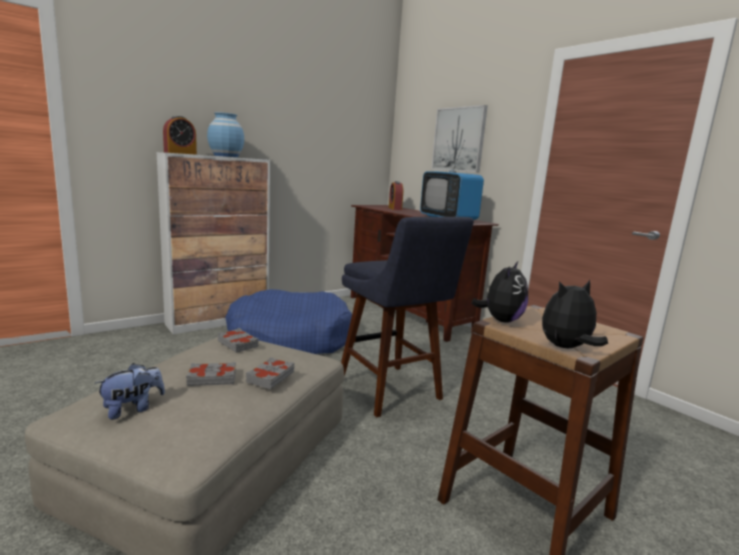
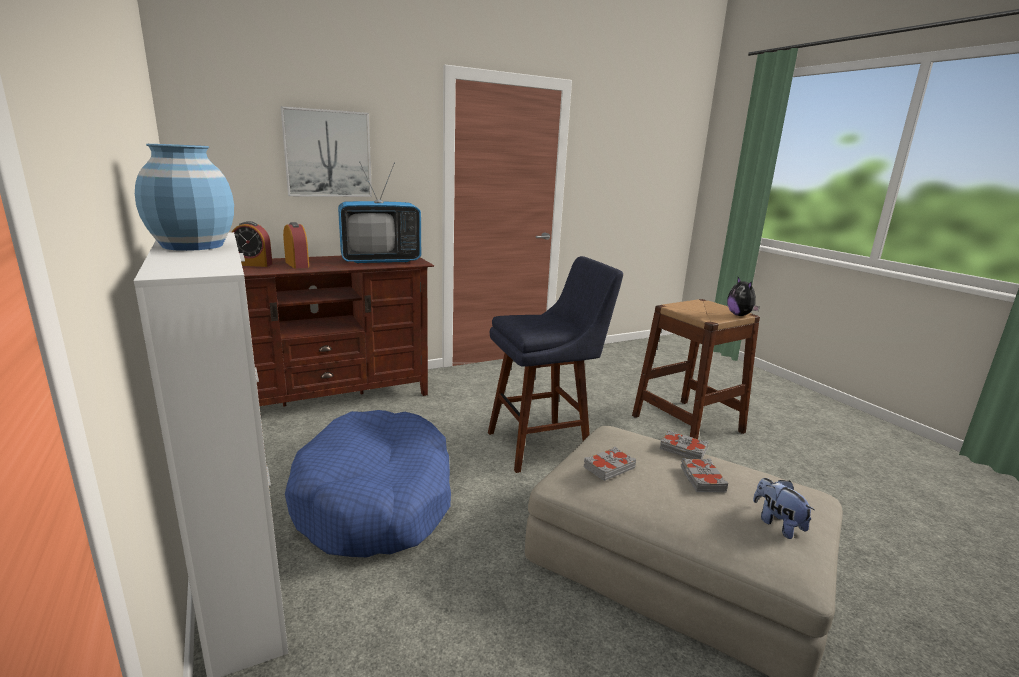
camera: 80 degrees left, 5 degrees up
alarm clock [163,116,197,155] -> alarm clock moved to [283,222,309,269]
plush toy [472,262,528,323] -> none

